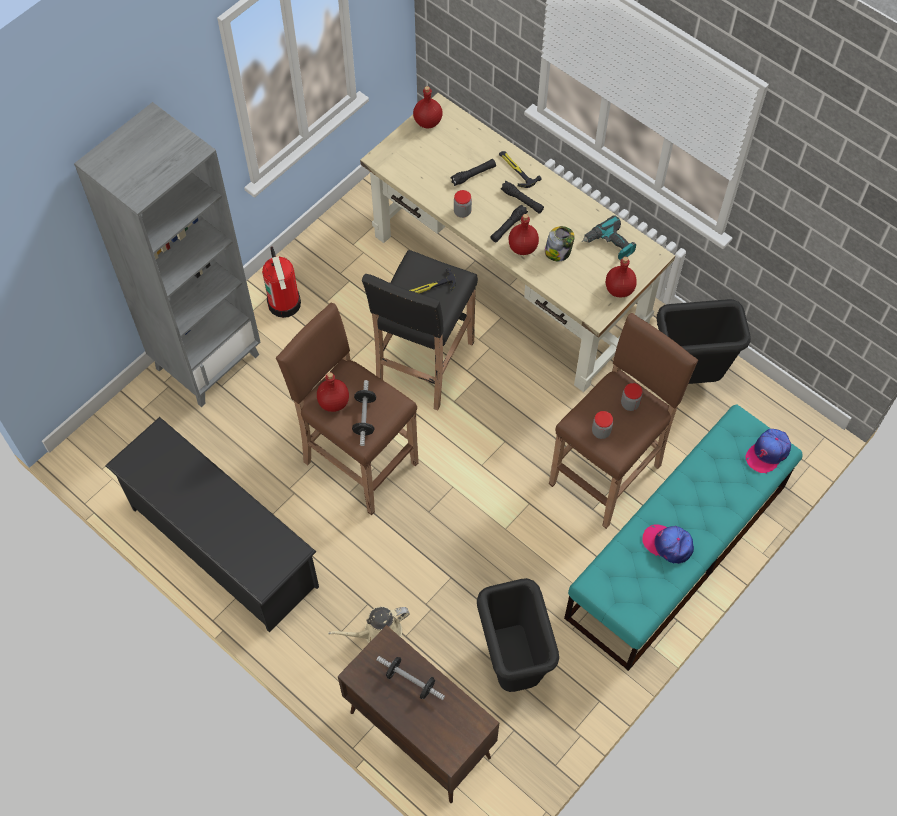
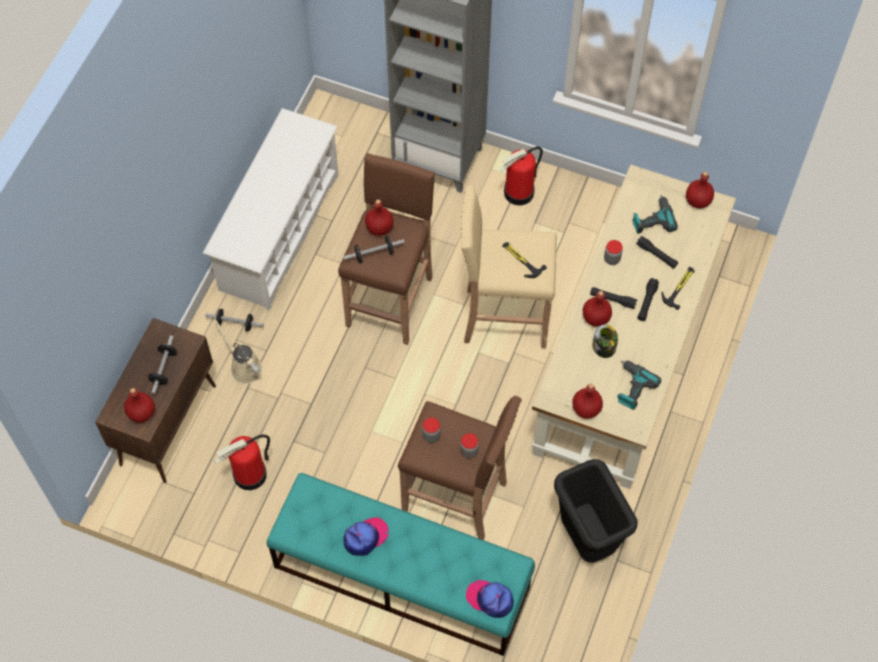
camera: 70 degrees right, 0 degrees up
black shoe rack [105,417,319,633] -> white shoe rack [203,108,339,311]
black stool [362,250,478,411] -> beige stool [461,186,557,349]
black trash can [477,578,559,692] -> fire extinguisher [214,435,270,490]
cap [642,524,694,564] -> cap turned 45 degrees clockwise [343,517,389,556]
none -> red bottle [124,388,155,423]
none -> dumbbell [205,309,263,332]
none -> power drill [632,195,678,234]

